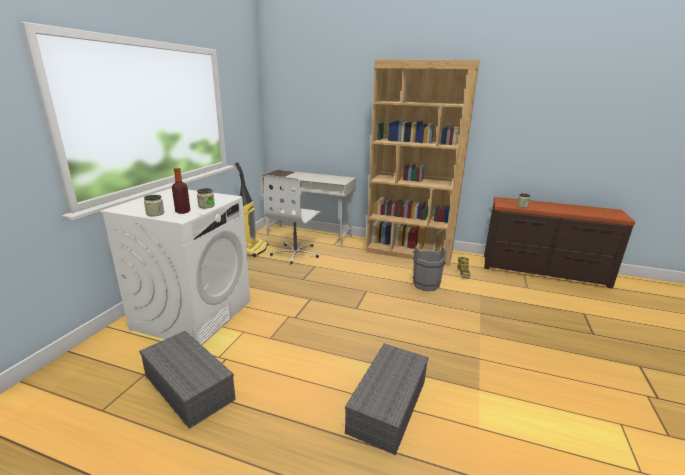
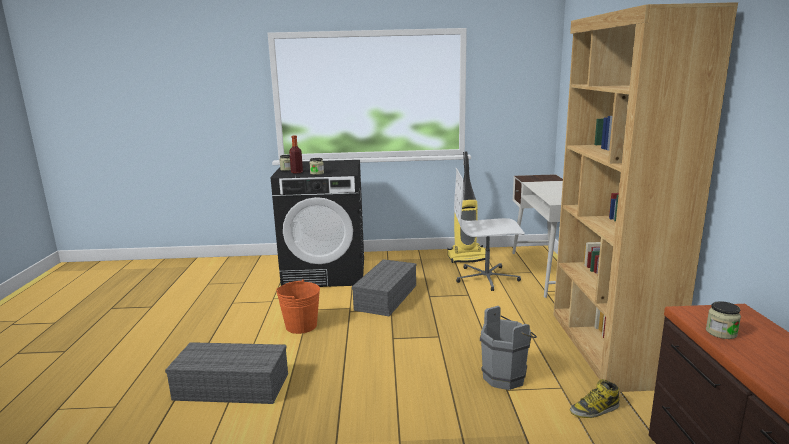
camera: 70 degrees right, 5 degrees down
white washing machine [100,188,250,345] -> black washing machine [271,160,364,287]
grey storage box [139,331,236,429] -> grey storage box moved to [352,259,416,316]
none -> orange bucket [276,279,320,334]

